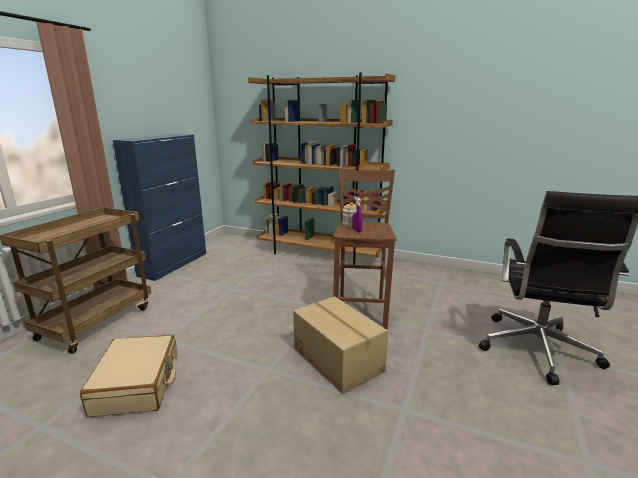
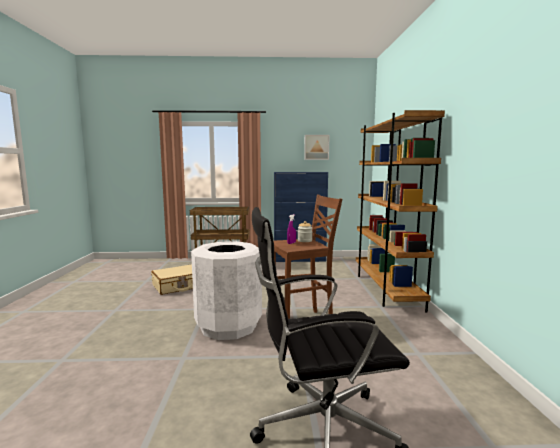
camera: 65 degrees right, 10 degrees down
cardboard box [293,296,388,394] -> white trash can [191,241,262,340]
none -> picture [304,135,330,160]

